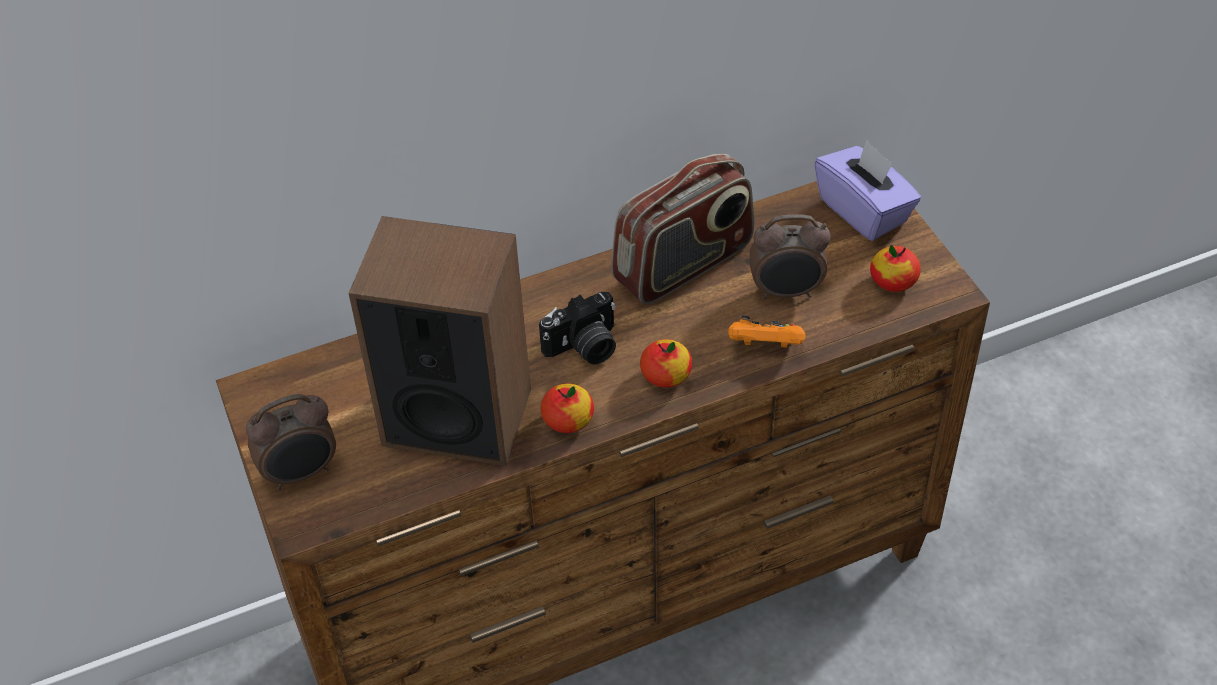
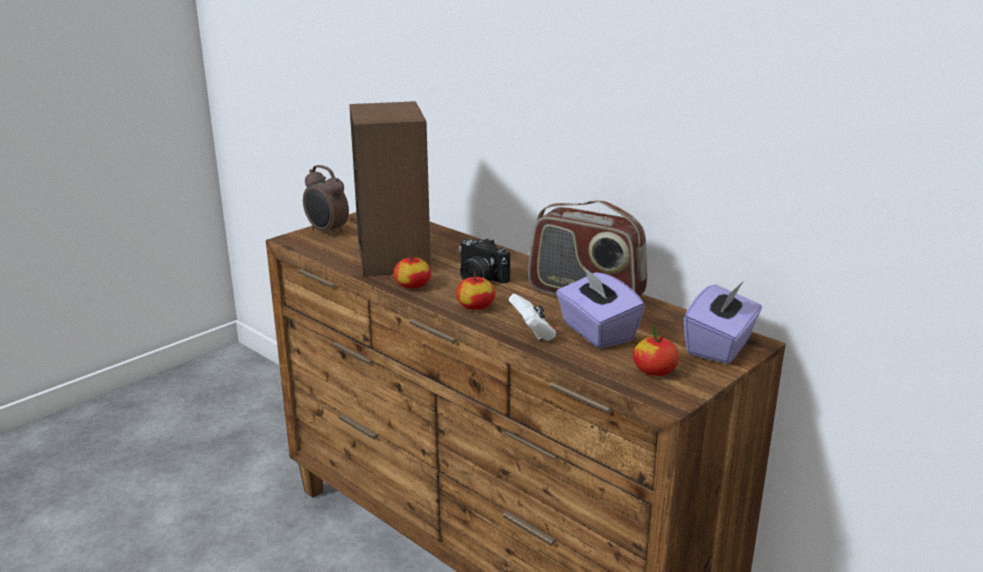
camera: 65 degrees right, 25 degrees down
orange game controller [728,316,806,348] -> white game controller [509,294,556,341]
alarm clock [750,214,831,299] -> purple tissue box [556,267,645,348]

